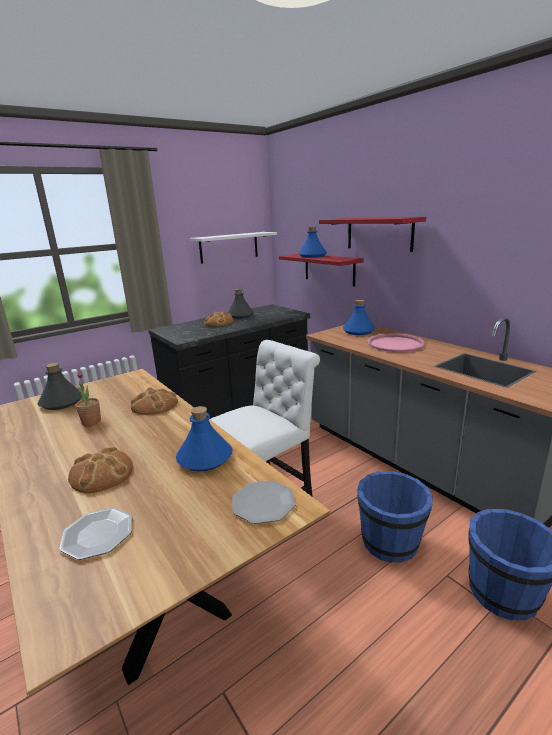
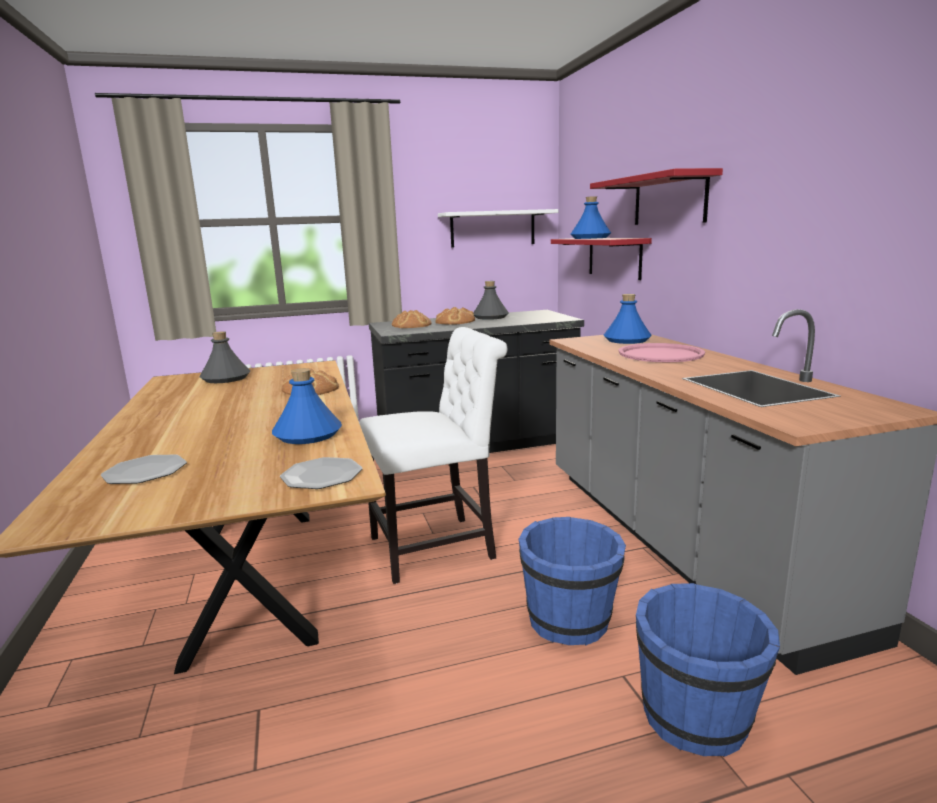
camera: 20 degrees right, 5 degrees down
bread [68,447,133,493] -> bread moved to [392,310,432,328]
potted plant [75,371,101,426] -> none

